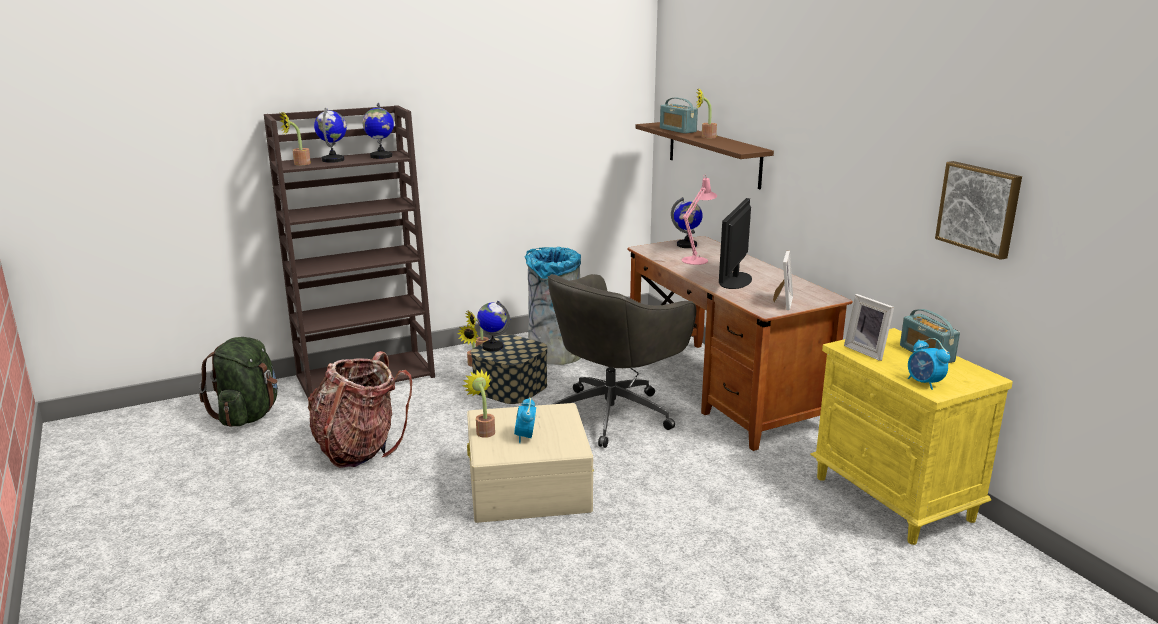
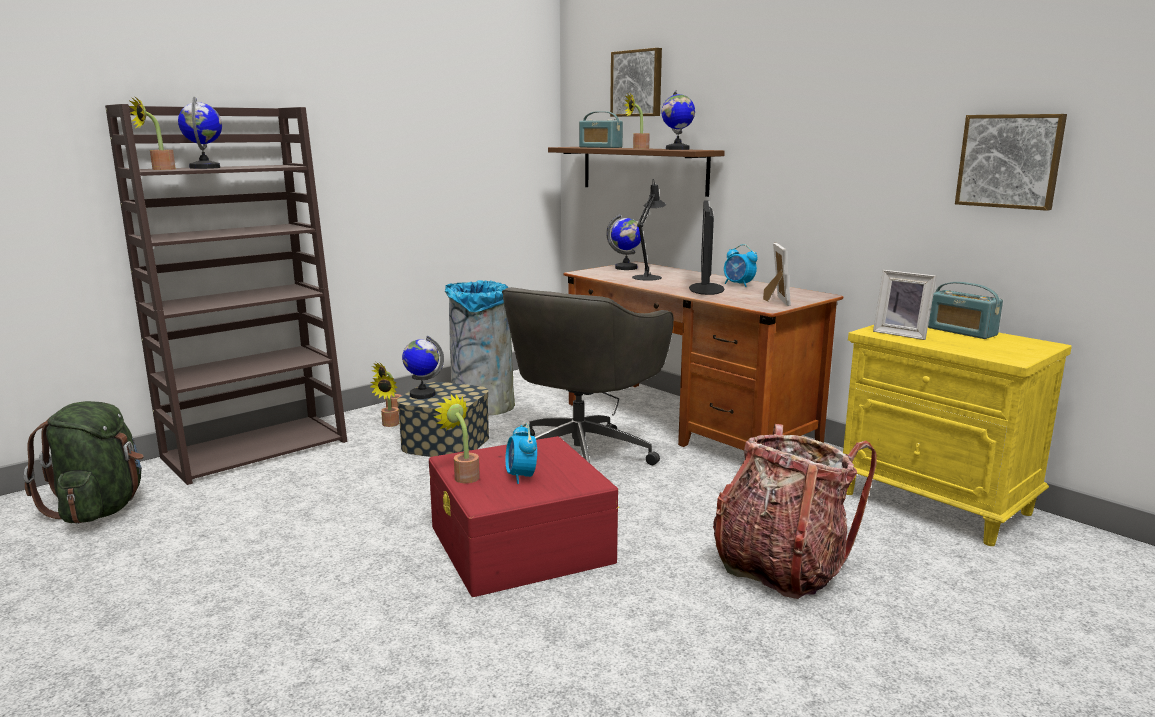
camera: 15 degrees left, 5 degrees down
backpack [308,351,412,468] -> backpack moved to [713,424,876,599]
globe [362,103,394,159] -> globe moved to [661,90,695,150]
beige storage box [467,403,594,523] -> red storage box [429,436,619,597]
pink table lamp [682,174,717,265] -> black table lamp [632,179,666,281]
alarm clock [908,338,950,390] -> alarm clock moved to [724,244,758,287]
none -> picture [610,48,662,117]

